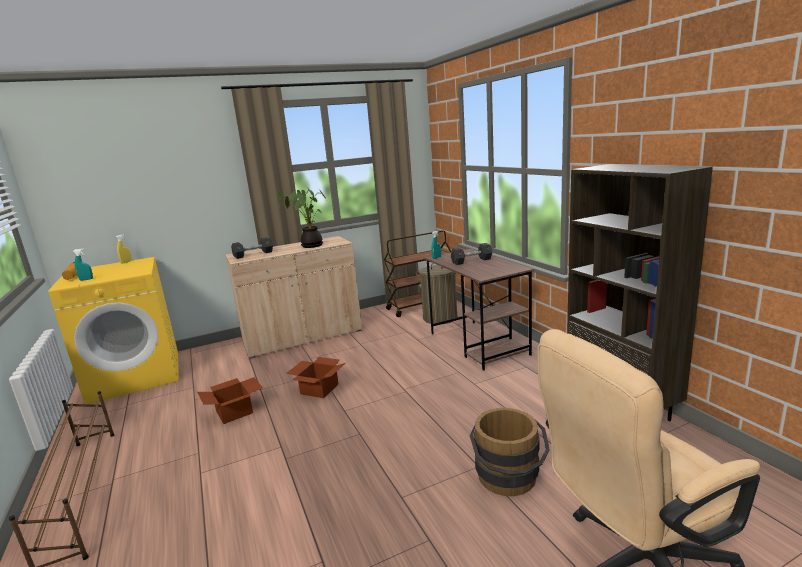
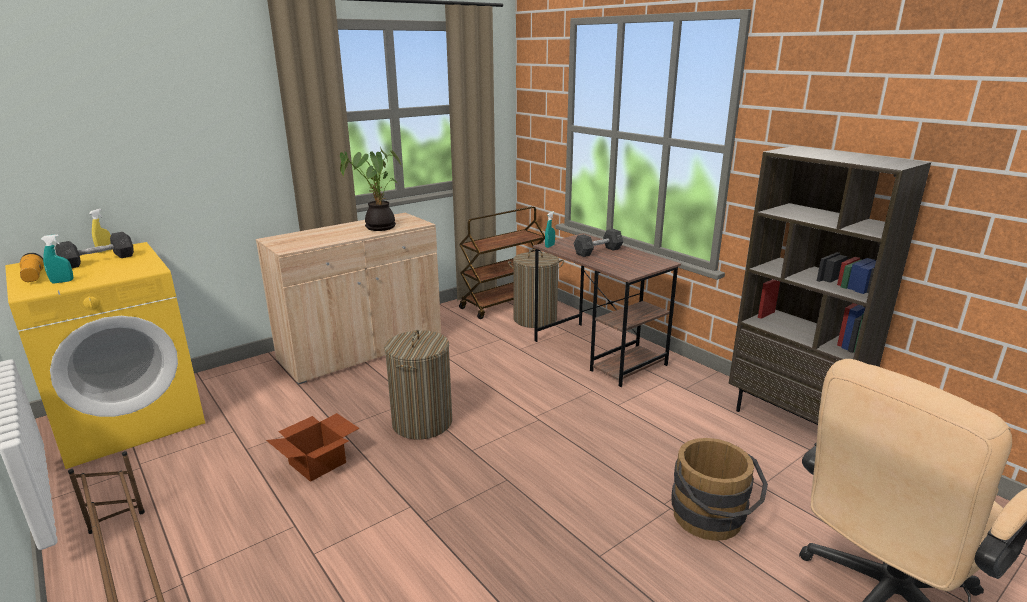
camera: 15 degrees left, 5 degrees up
grey dumbbell [231,237,273,259] -> grey dumbbell moved to [55,232,134,268]
cardboard box [286,357,345,398] -> laundry basket [384,330,452,440]

